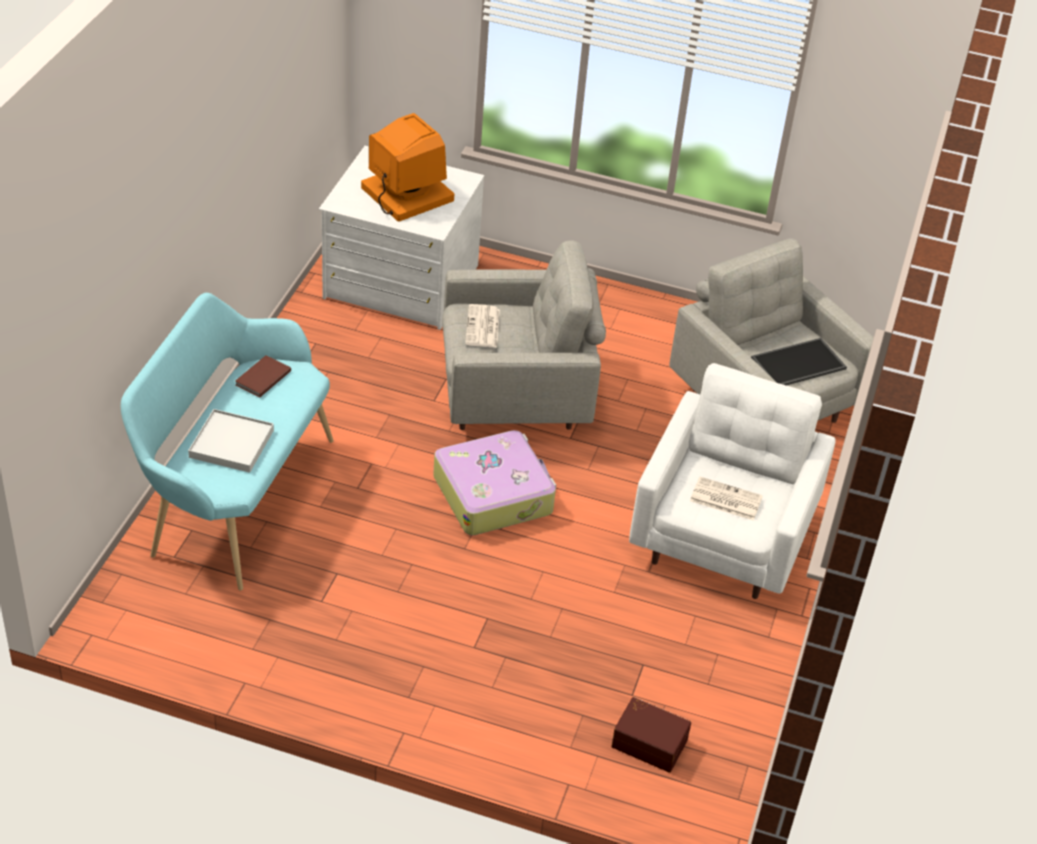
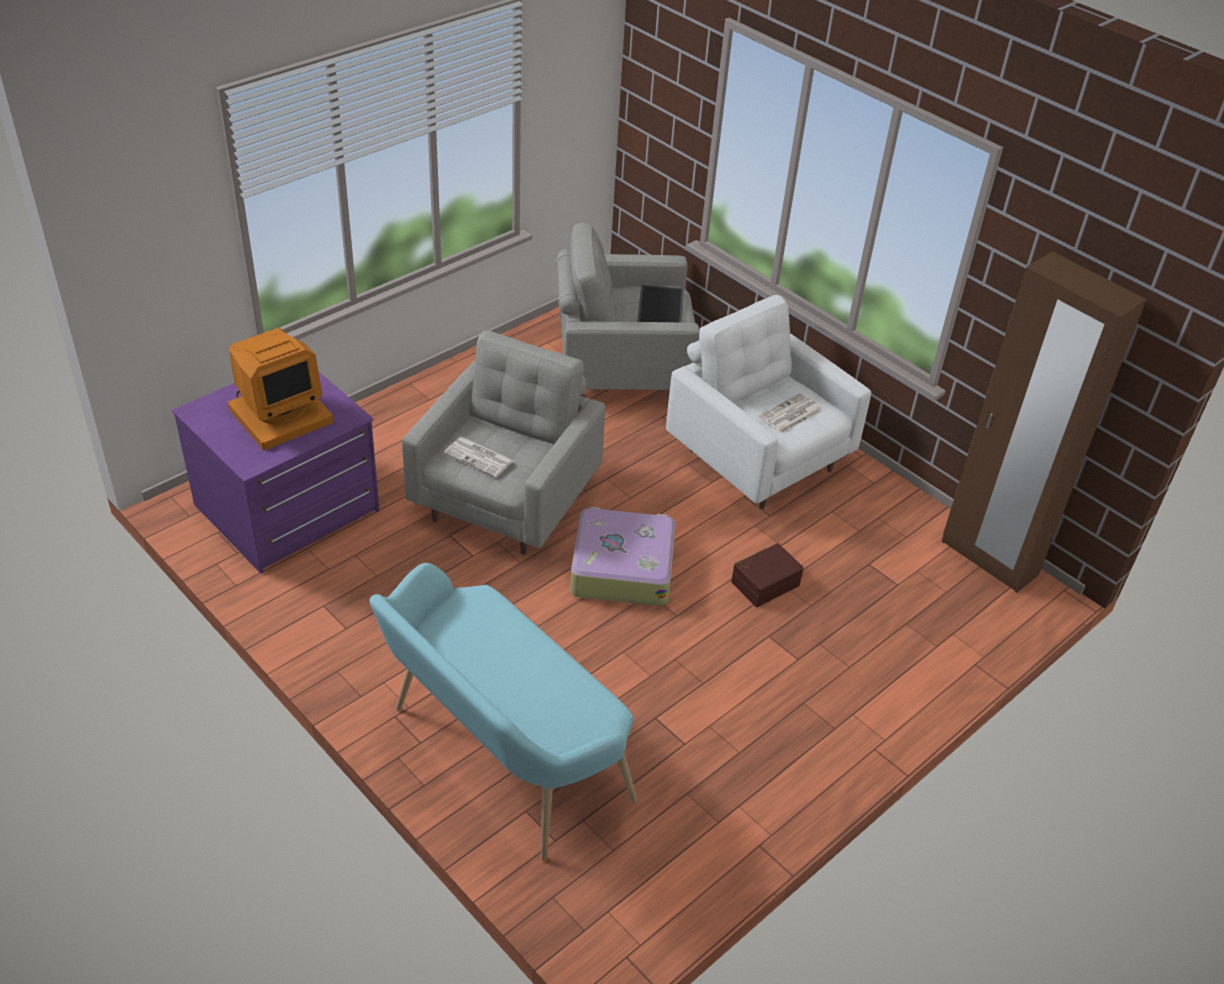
camera: 60 degrees left, 0 degrees up
white tray [188,409,274,473] -> none
brown book [235,355,291,398] -> none
white dresser [319,146,484,330] -> purple dresser [172,372,380,574]
monitor [361,113,454,222] -> monitor turned 150 degrees clockwise [228,328,333,450]
brown storage box [611,697,691,773] -> brown storage box moved to [731,543,804,607]
none -> brown wardrobe [942,251,1147,593]

